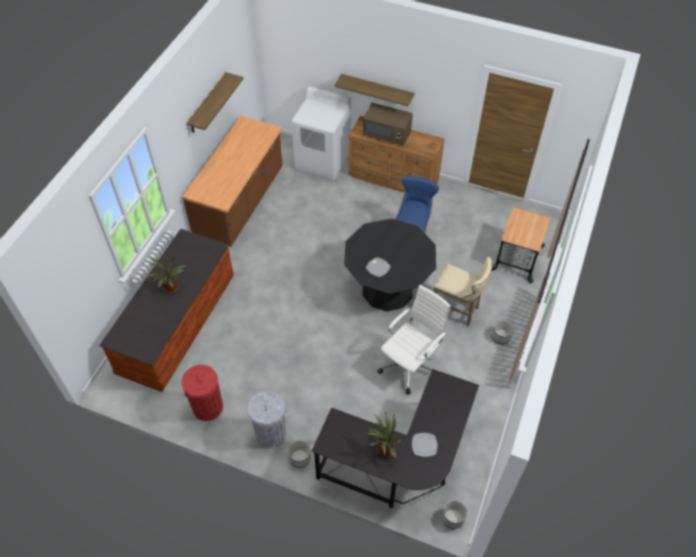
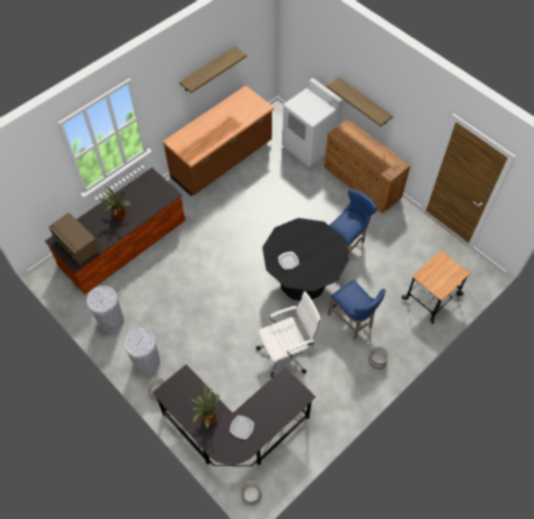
camera: 25 degrees right, 5 degrees up
red trash can [181,365,223,421] -> grey trash can [87,286,124,333]
brown microwave [363,103,413,146] -> brown microwave moved to [49,213,100,265]
beige stool [433,257,492,326] -> blue stool [327,280,385,340]

